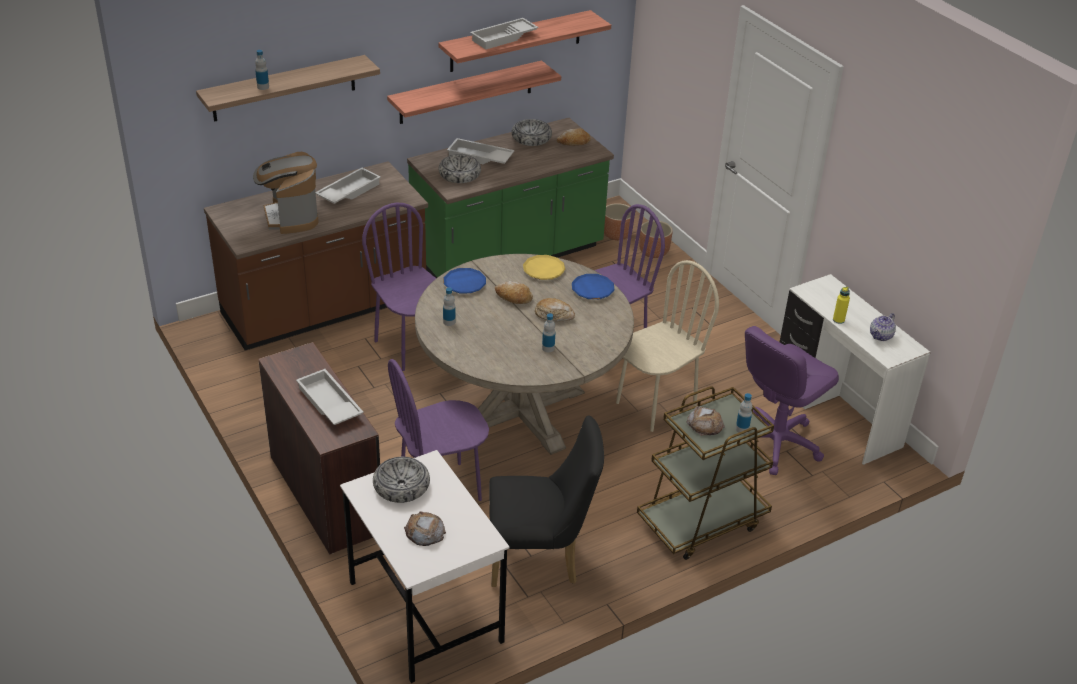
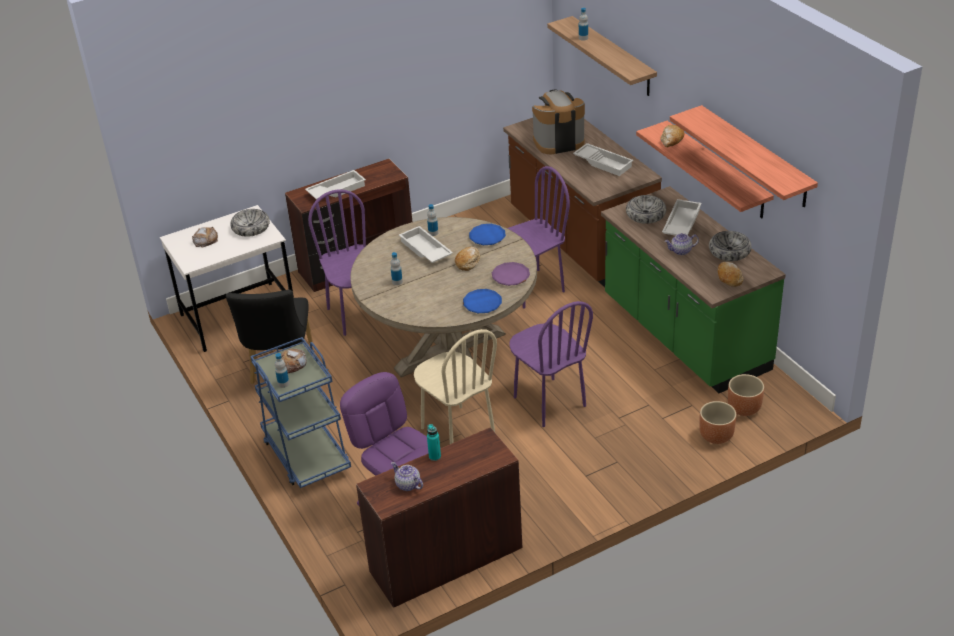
camera: 95 degrees right, 0 degrees up
white tray [470,18,539,49] -> white tray moved to [399,226,453,263]
yellow plate [523,255,565,280] -> purple plate [492,262,530,286]
bread [535,298,575,321] -> bread moved to [660,125,684,147]
brown cart [637,386,774,560] -> blue cart [250,337,351,488]
white desk [780,274,930,465] -> brown desk [356,427,522,608]
yellow bottle [833,287,850,324] -> turquoise bottle [427,424,441,461]
none -> teapot [665,233,699,255]

